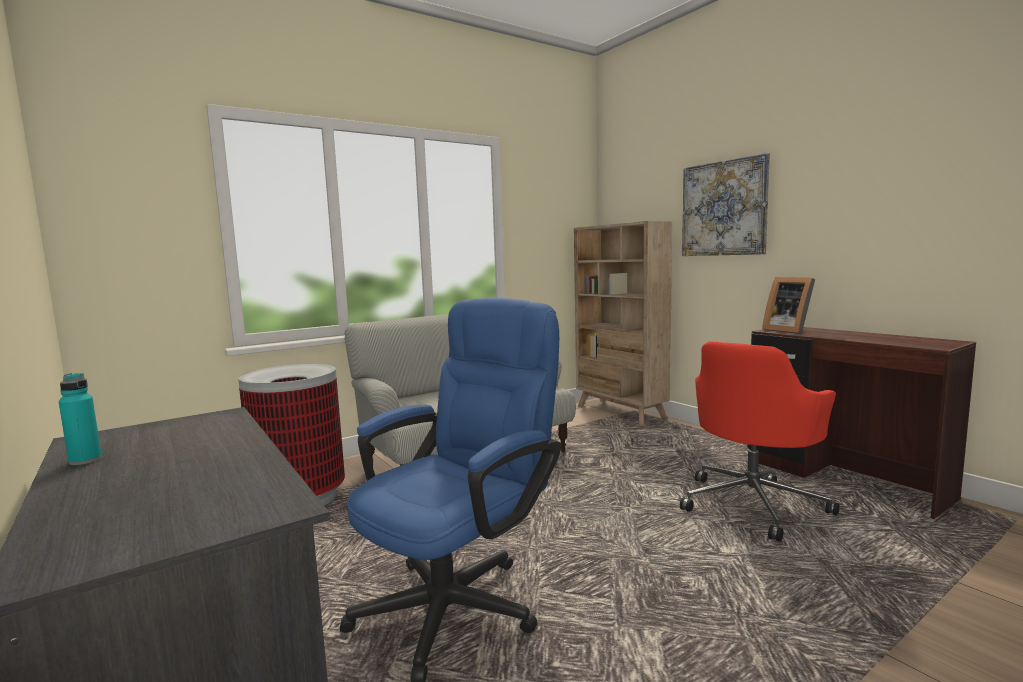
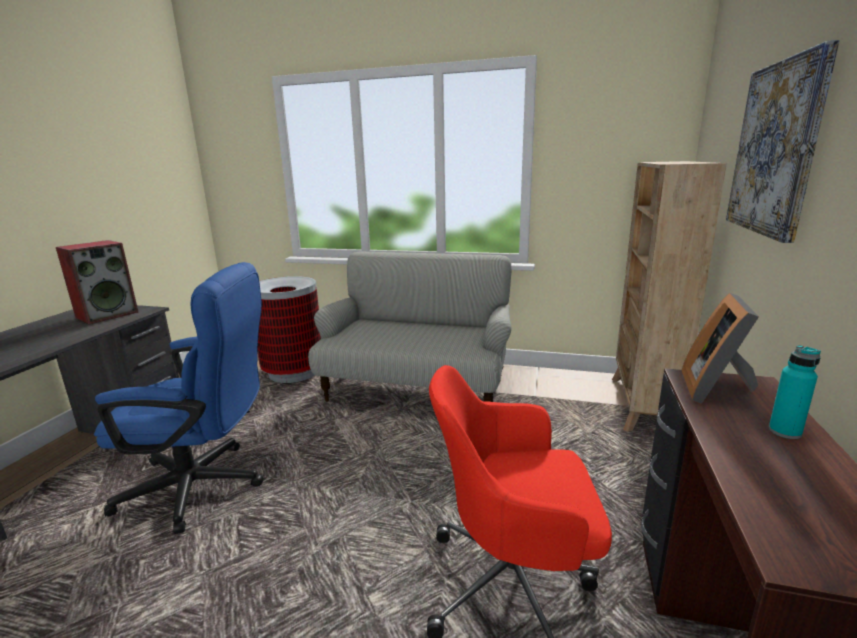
camera: 50 degrees right, 10 degrees up
turquoise bottle [59,373,102,465] -> turquoise bottle moved to [769,345,821,439]
none -> speaker [56,240,138,325]

